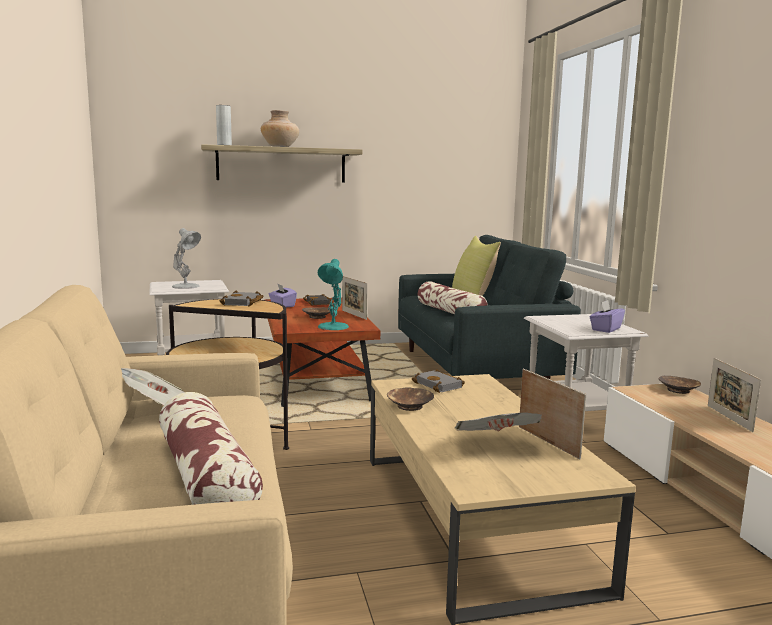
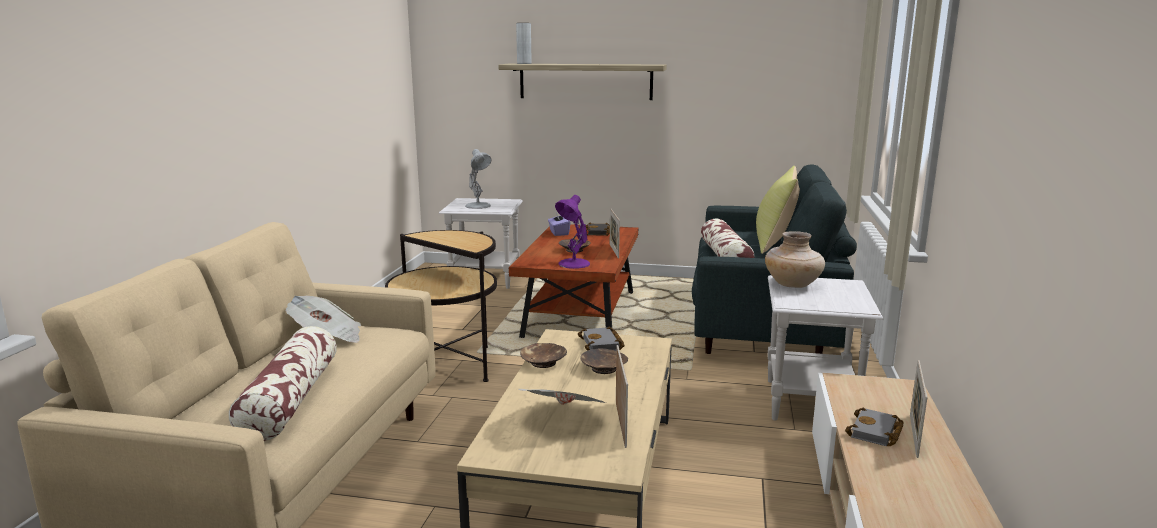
camera: 25 degrees right, 5 degrees up
grey book [220,291,264,307] -> grey book moved to [845,408,904,446]
beige vase [261,110,299,147] -> beige vase moved to [765,231,825,288]
turquoise table lamp [318,259,349,330] -> purple table lamp [555,195,590,269]
purple tissue box [590,300,625,333] -> none
brown bowl [659,376,701,394] -> brown bowl moved to [580,348,628,374]

